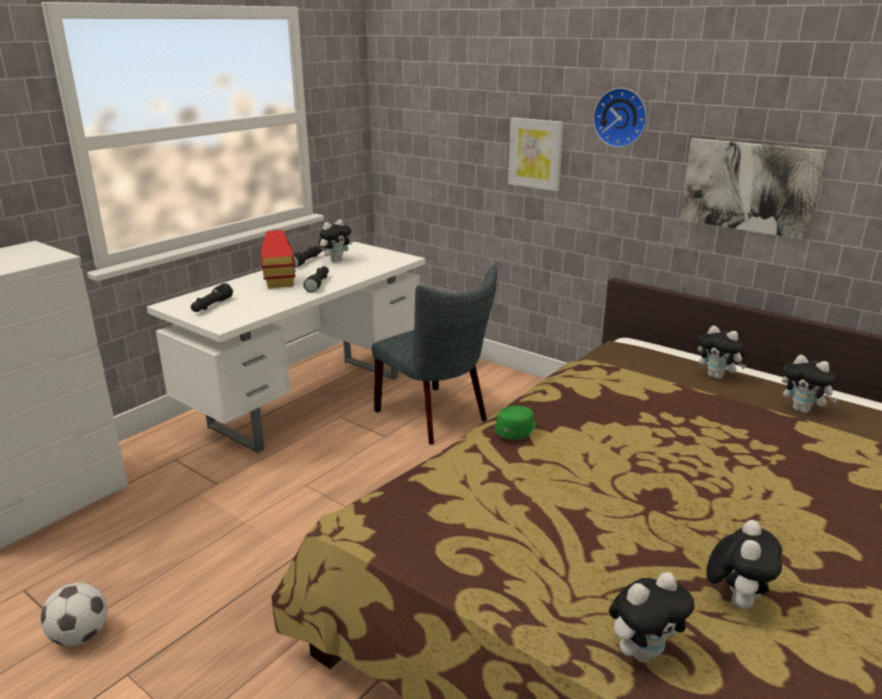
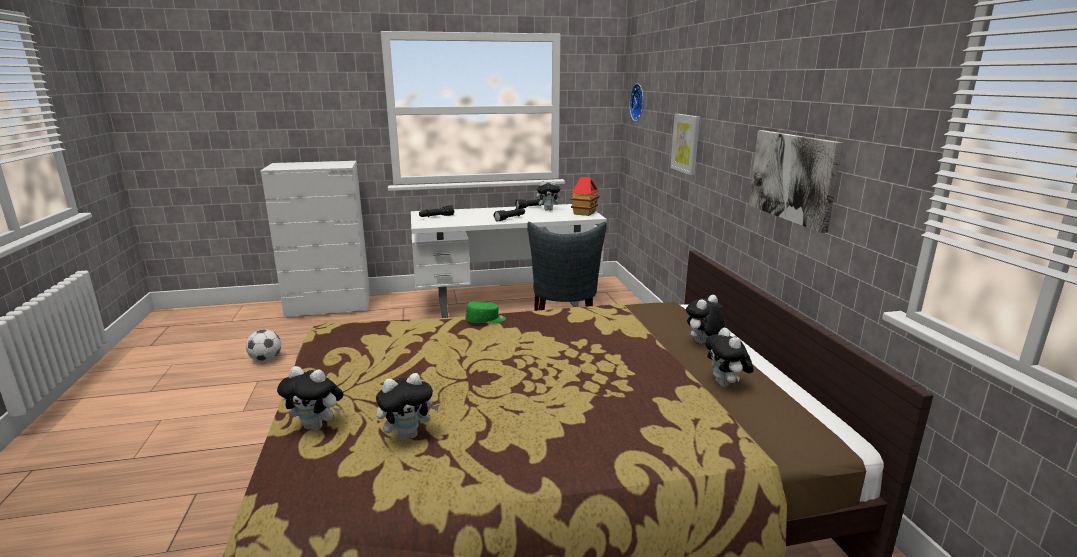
camera: 40 degrees right, 5 degrees down
toy house [261,230,296,288] -> toy house moved to [570,177,599,216]
wall clock [593,88,647,148] -> wall clock moved to [629,83,644,122]
plush toy [698,325,746,379] -> plush toy turned 60 degrees clockwise [686,295,726,344]

